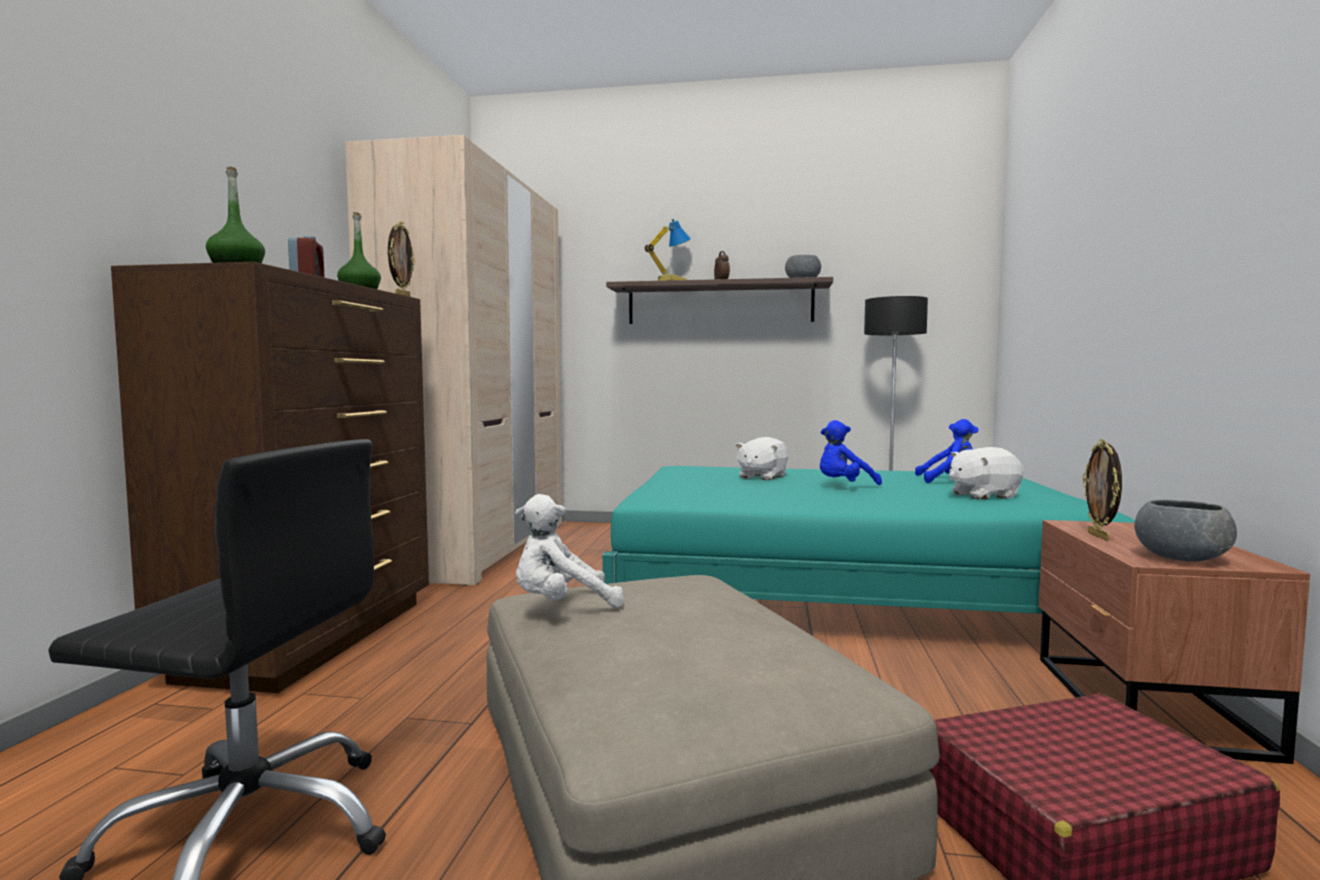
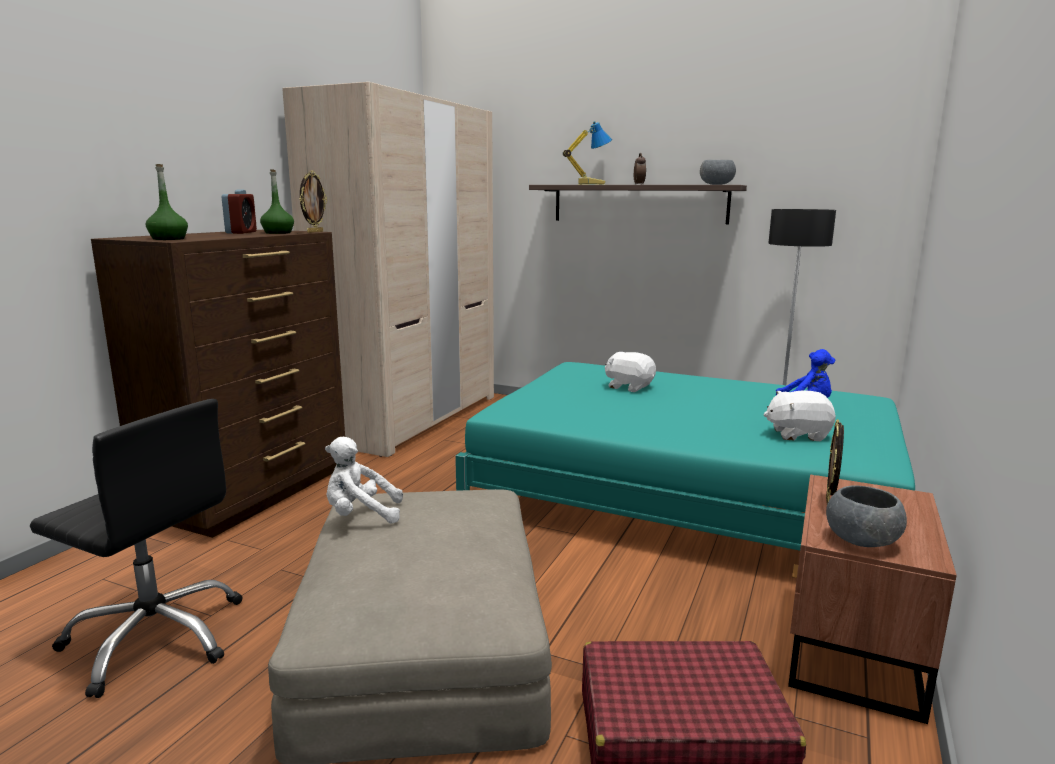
camera: 15 degrees right, 10 degrees up
white plush toy [736,437,788,480] -> white plush toy turned 75 degrees clockwise [604,352,656,392]
blue plush toy [820,420,882,485] -> none

